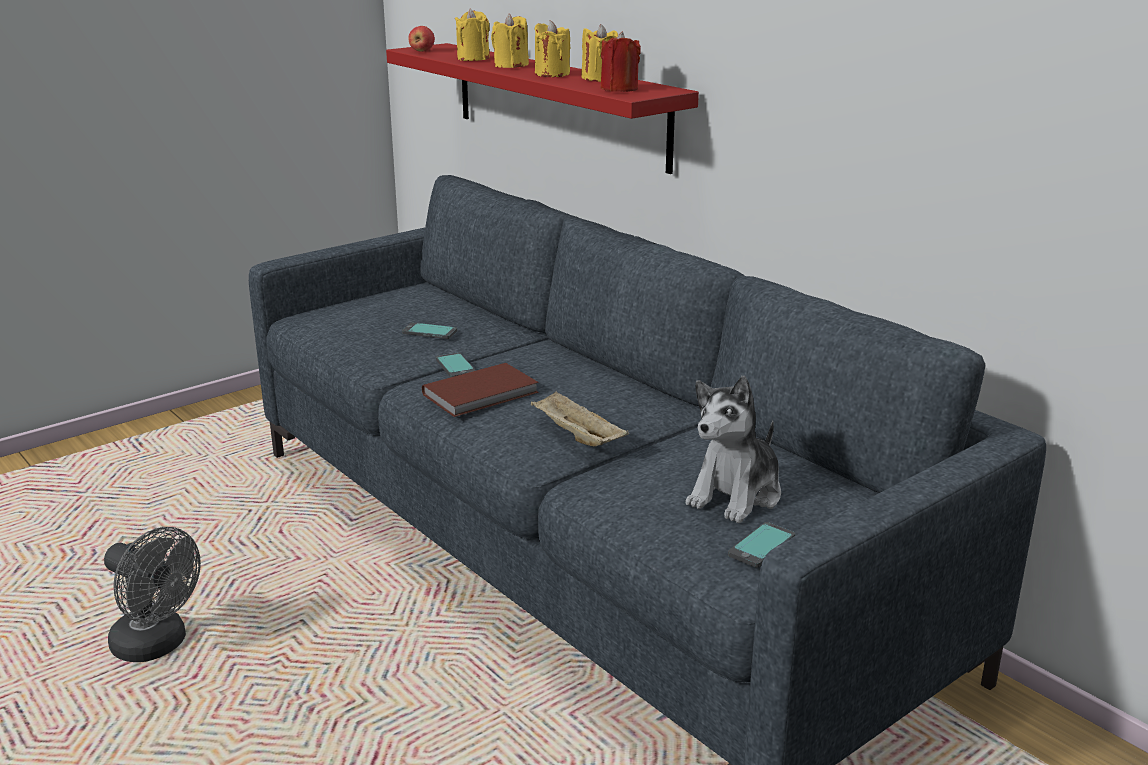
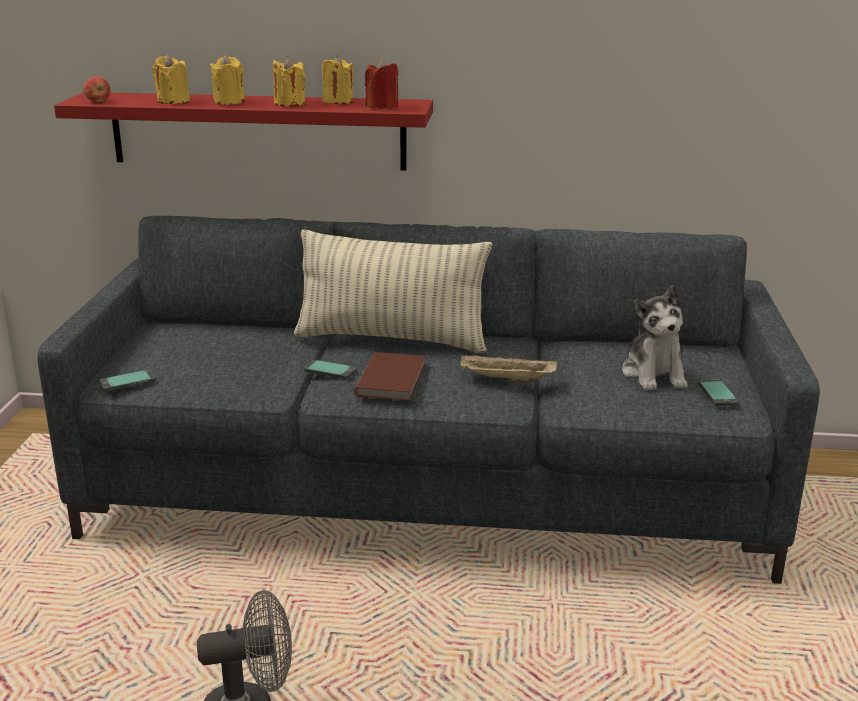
camera: 45 degrees left, 0 degrees up
phone [402,323,457,339] -> phone moved to [99,370,155,391]
none -> pillow [294,229,492,353]

